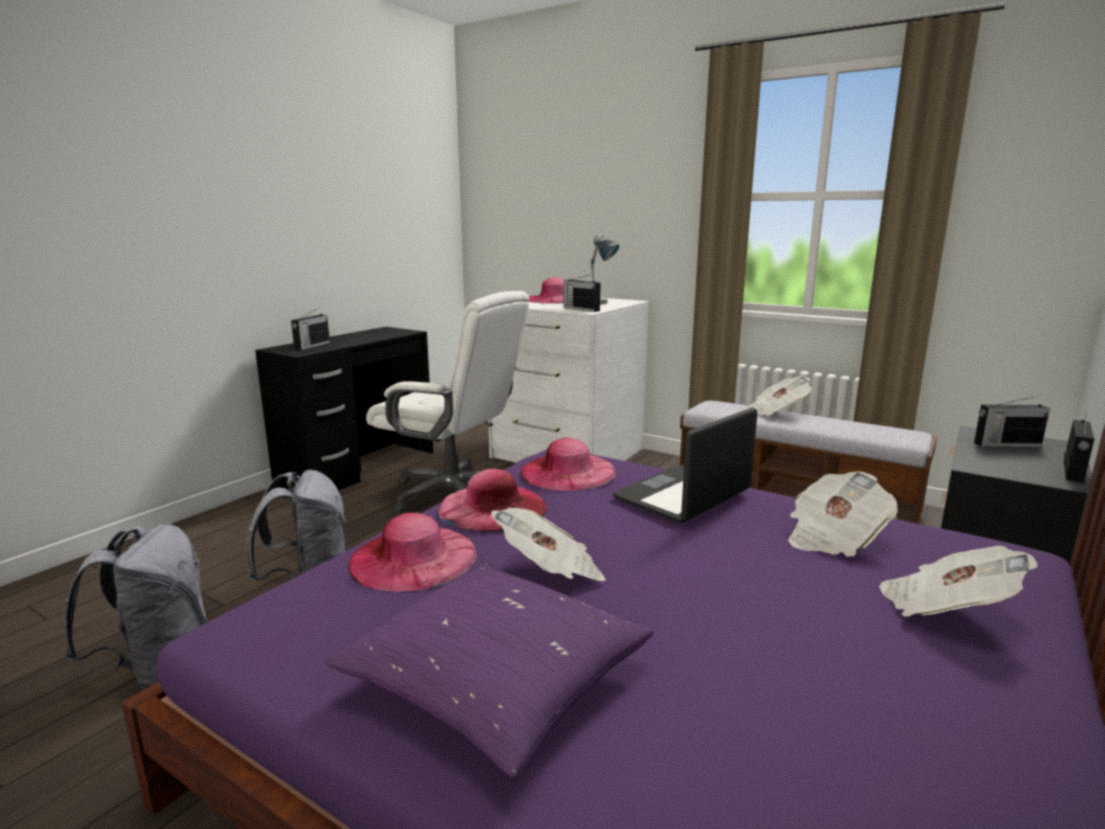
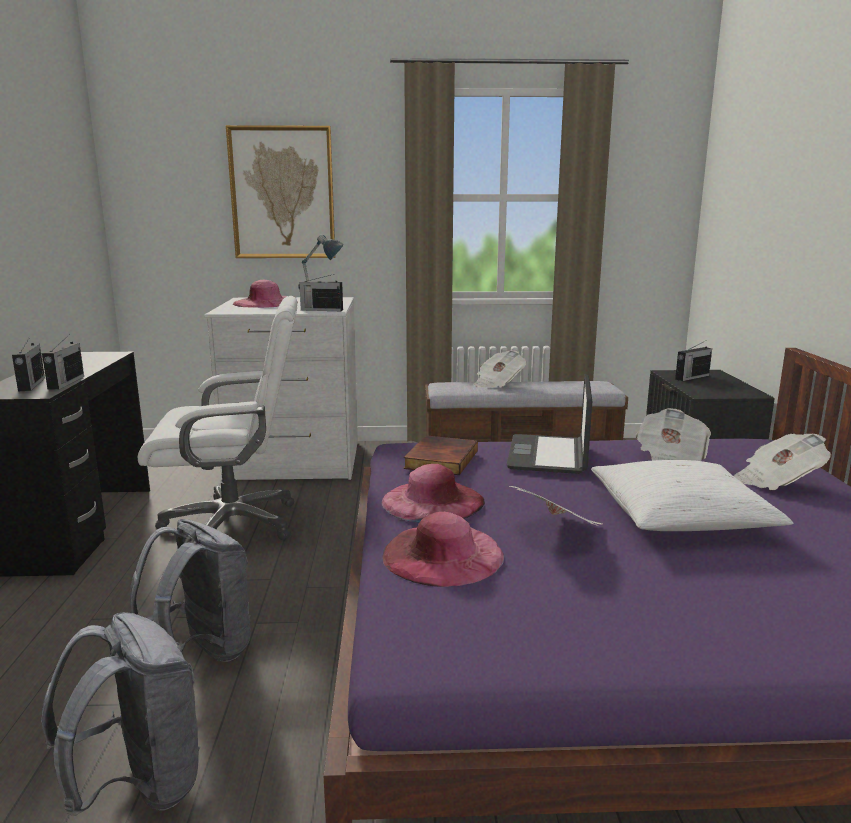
camera: 35 degrees left, 0 degrees up
purple pillow [325,563,654,778] -> none
pink hat [521,438,616,491] -> book [403,435,478,475]
radio [1064,411,1094,483] -> radio moved to [42,336,84,390]
none -> picture [226,125,335,258]
none -> white pillow [591,460,794,531]

